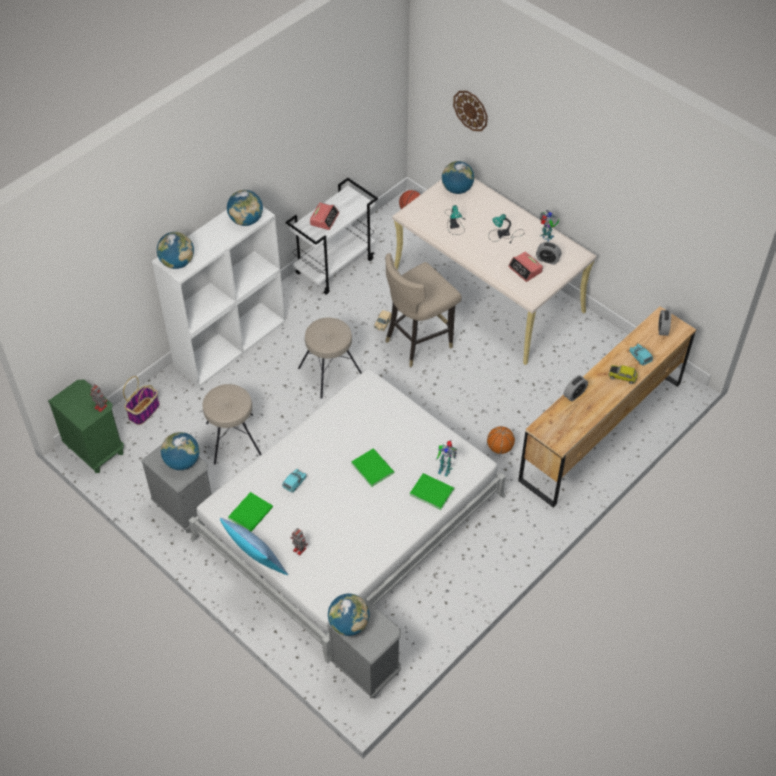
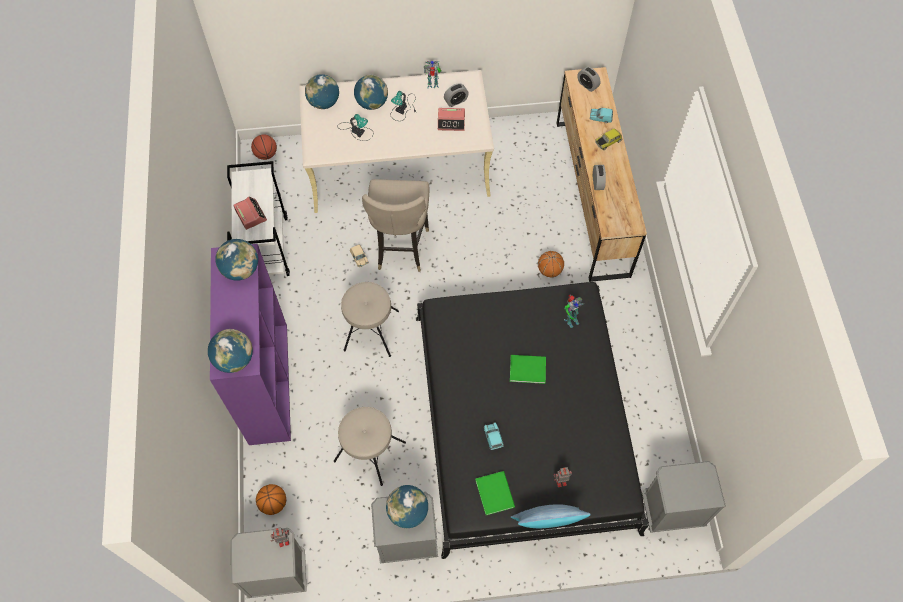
camera: 50 degrees left, 10 degrees up
green nightstand [48,380,124,473] -> grey nightstand [231,528,307,598]
basket [123,376,160,425] -> basketball [256,484,286,515]
white bookcase [152,207,285,387] -> purple bookcase [210,244,291,445]
white bed [189,369,506,663] -> black bed [416,282,649,559]
globe [328,594,369,636] -> globe moved to [354,75,388,110]
green book [410,473,454,510] -> none
wall clock [453,91,488,131] -> none

